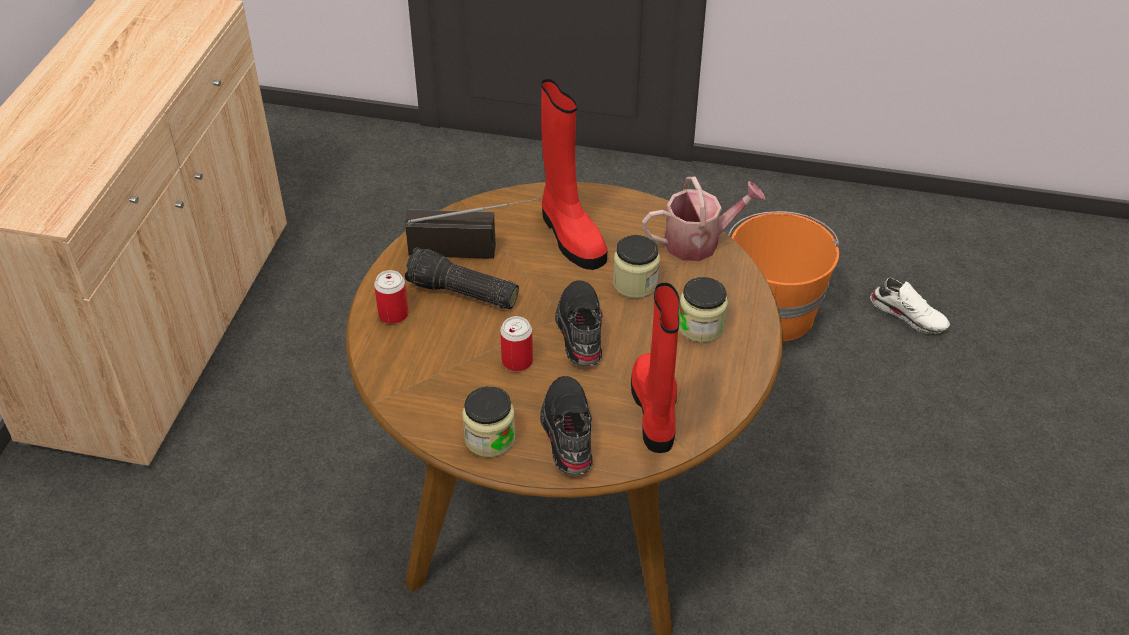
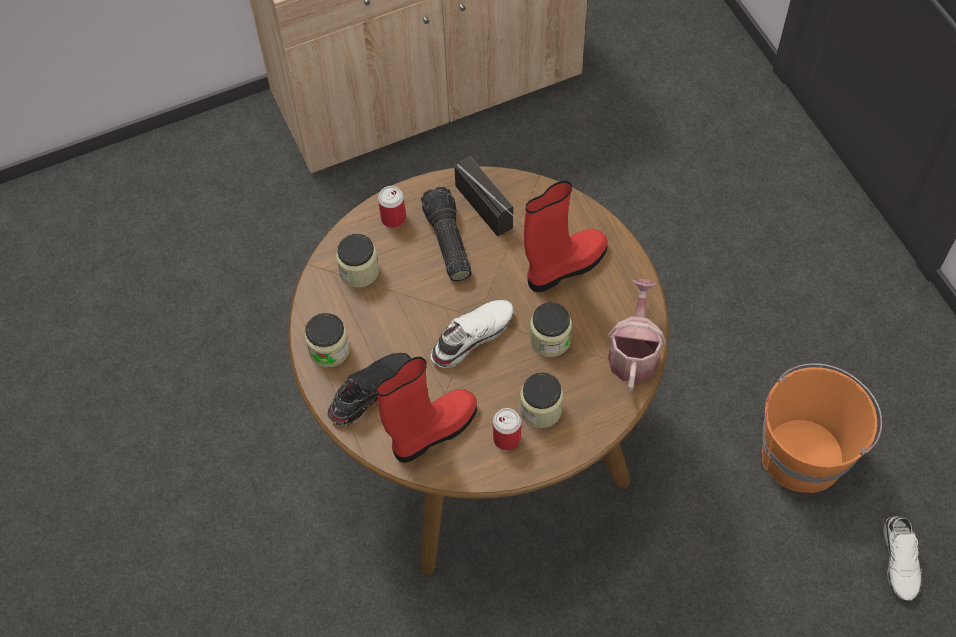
camera: 55 degrees right, 15 degrees up
can [500,316,533,372] -> can moved to [493,408,521,450]
red boot [541,79,607,270] -> red boot turned 150 degrees counterclockwise [524,181,608,292]
black shoe [555,280,603,366] -> white shoe [431,300,514,368]
watering can [642,177,765,261] -> watering can turned 120 degrees counterclockwise [608,279,666,391]
none -> jar [336,234,379,288]

